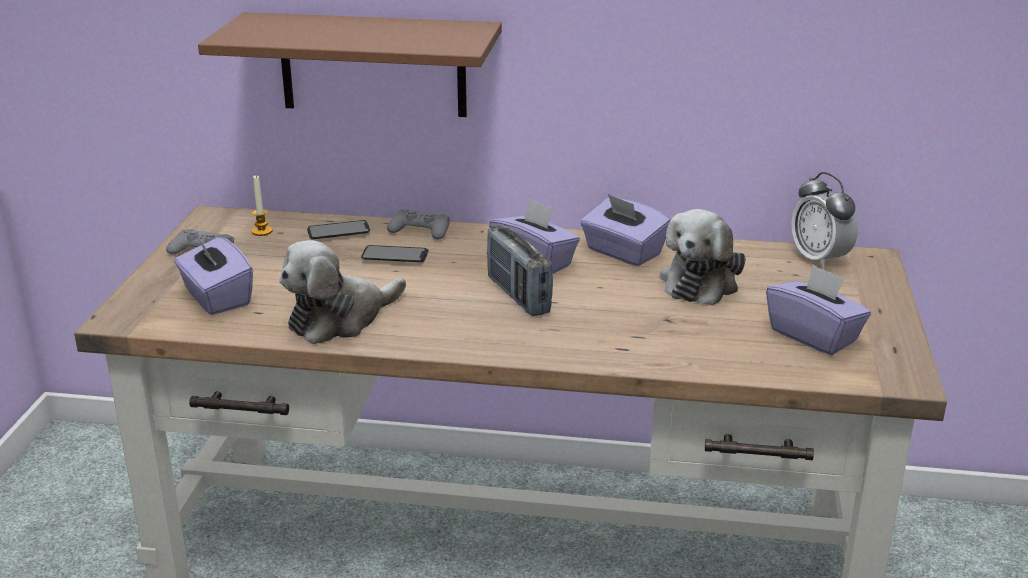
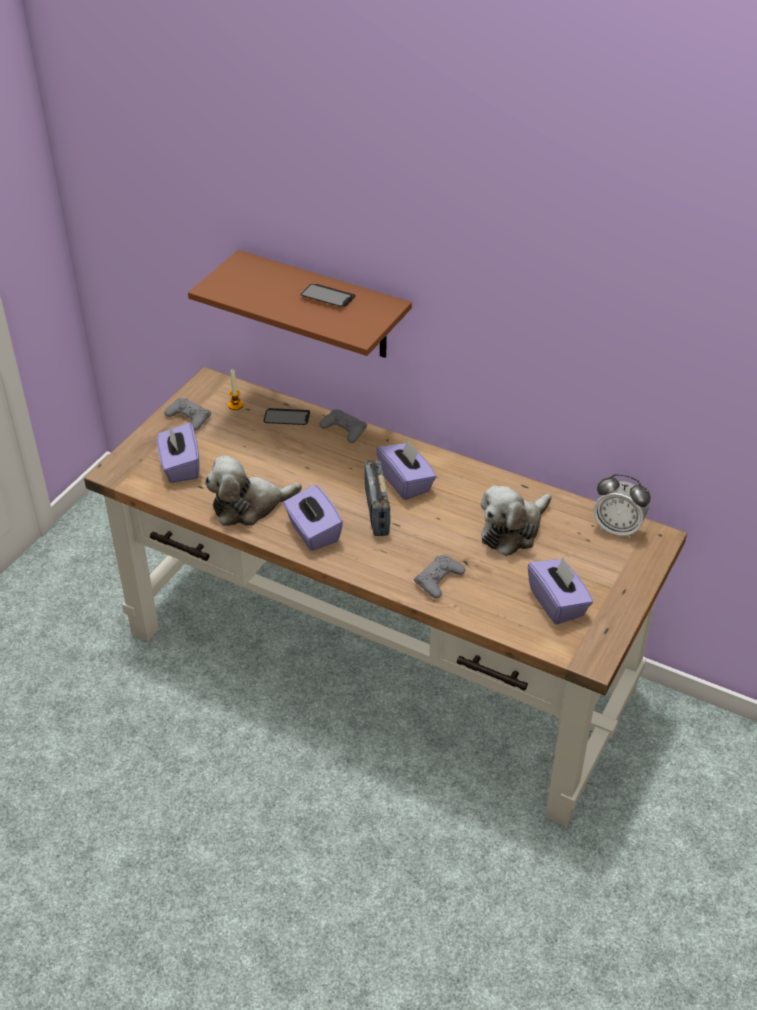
camera: 20 degrees right, 15 degrees up
phone [361,245,429,262] -> phone moved to [301,284,356,307]
purple tissue box [580,194,671,266] -> purple tissue box moved to [283,485,343,551]
alarm clock [791,172,858,269] -> alarm clock turned 60 degrees counterclockwise [594,474,651,539]
none -> grey game controller [414,555,466,599]

